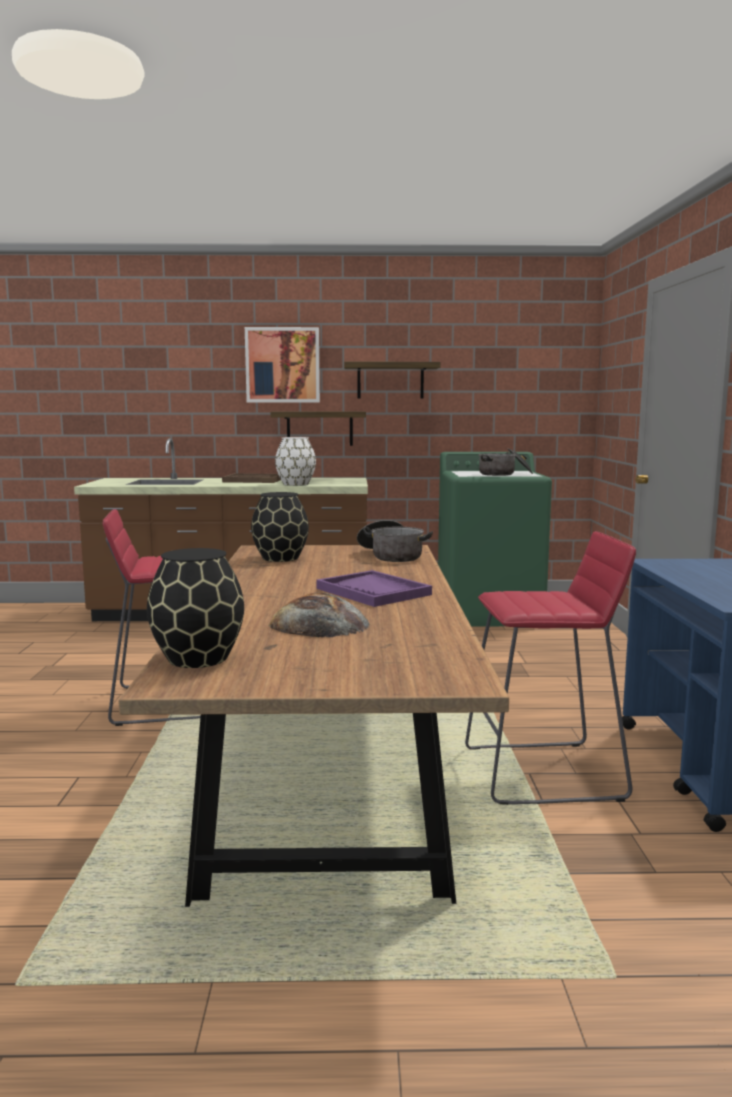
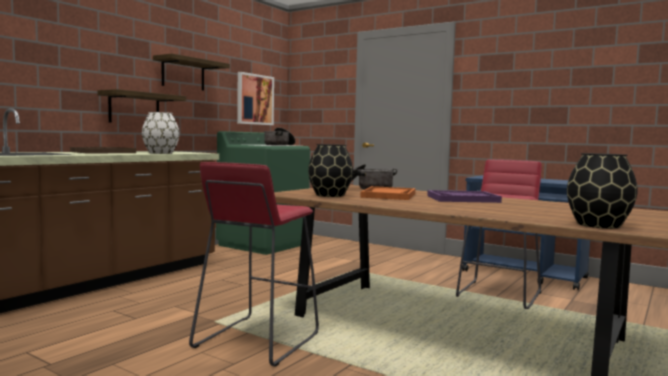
camera: 55 degrees left, 5 degrees down
picture [245,327,320,403] -> picture moved to [237,72,274,125]
bread [269,593,369,637] -> none
none -> orange tray [360,186,415,200]

